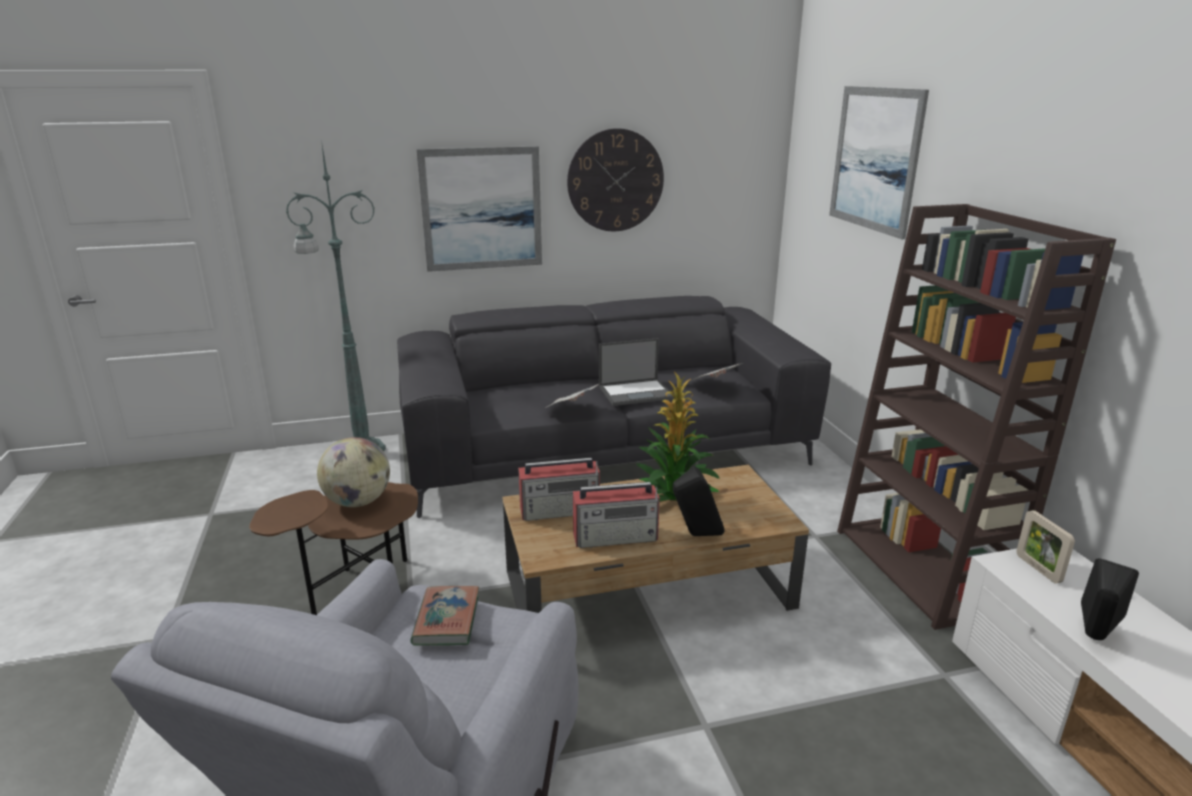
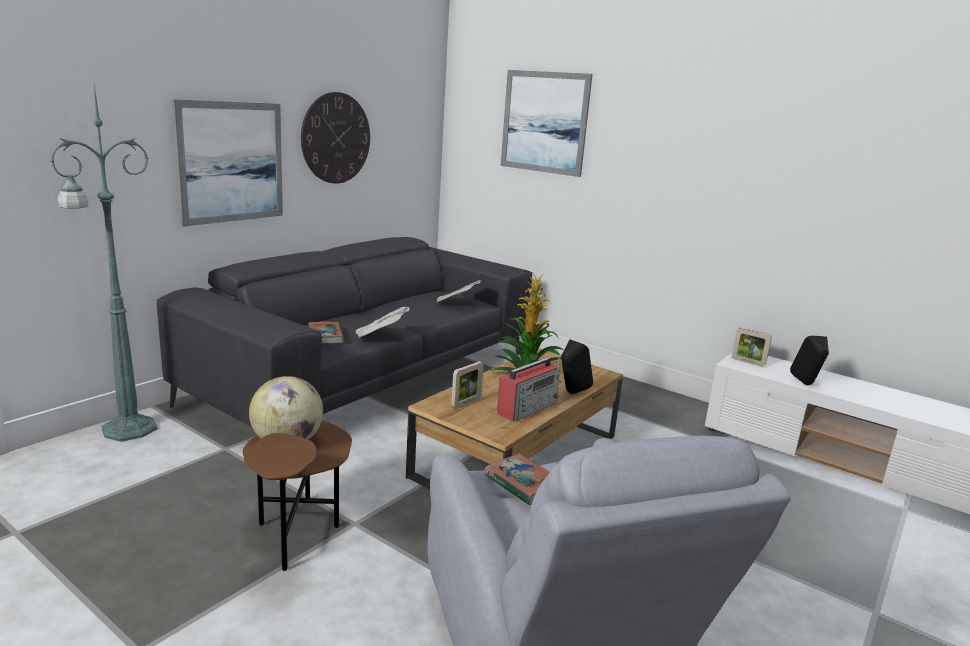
camera: 40 degrees left, 5 degrees down
radio [518,458,600,521] -> picture frame [451,362,484,409]
laptop [599,338,674,406] -> none
brown bookcase [837,204,1116,630] -> none
none -> book [308,322,344,344]

